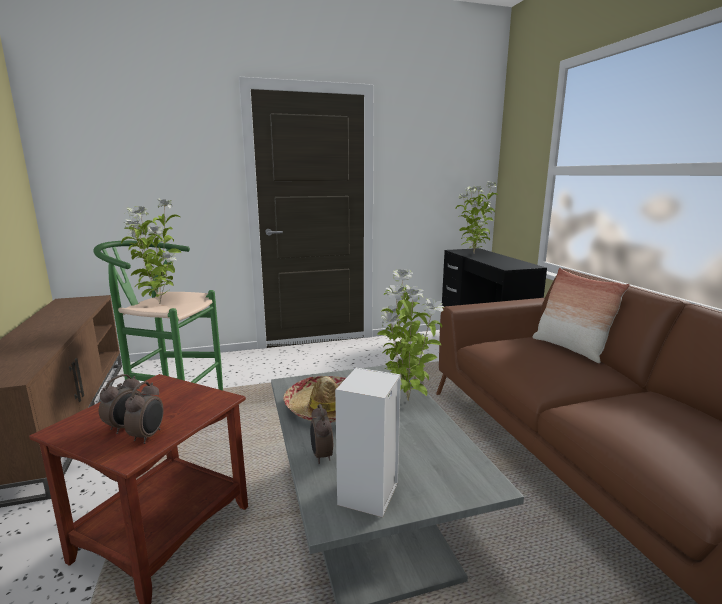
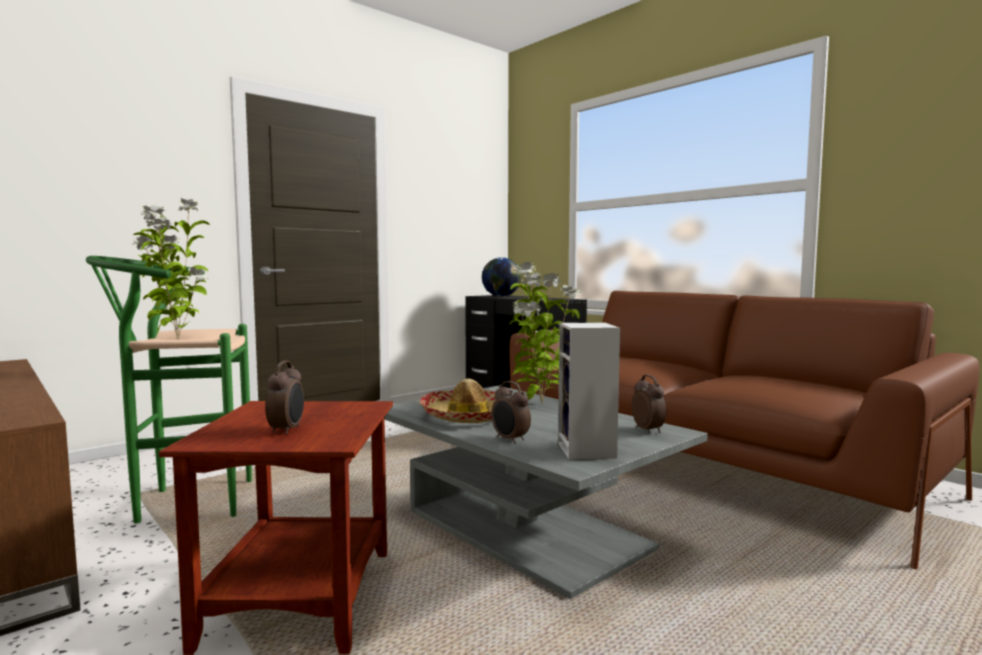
camera: 25 degrees left, 10 degrees down
alarm clock [124,381,164,444] -> alarm clock moved to [632,375,666,433]
potted plant [456,181,498,253] -> globe [482,257,521,297]
pillow [532,268,630,363] -> none

